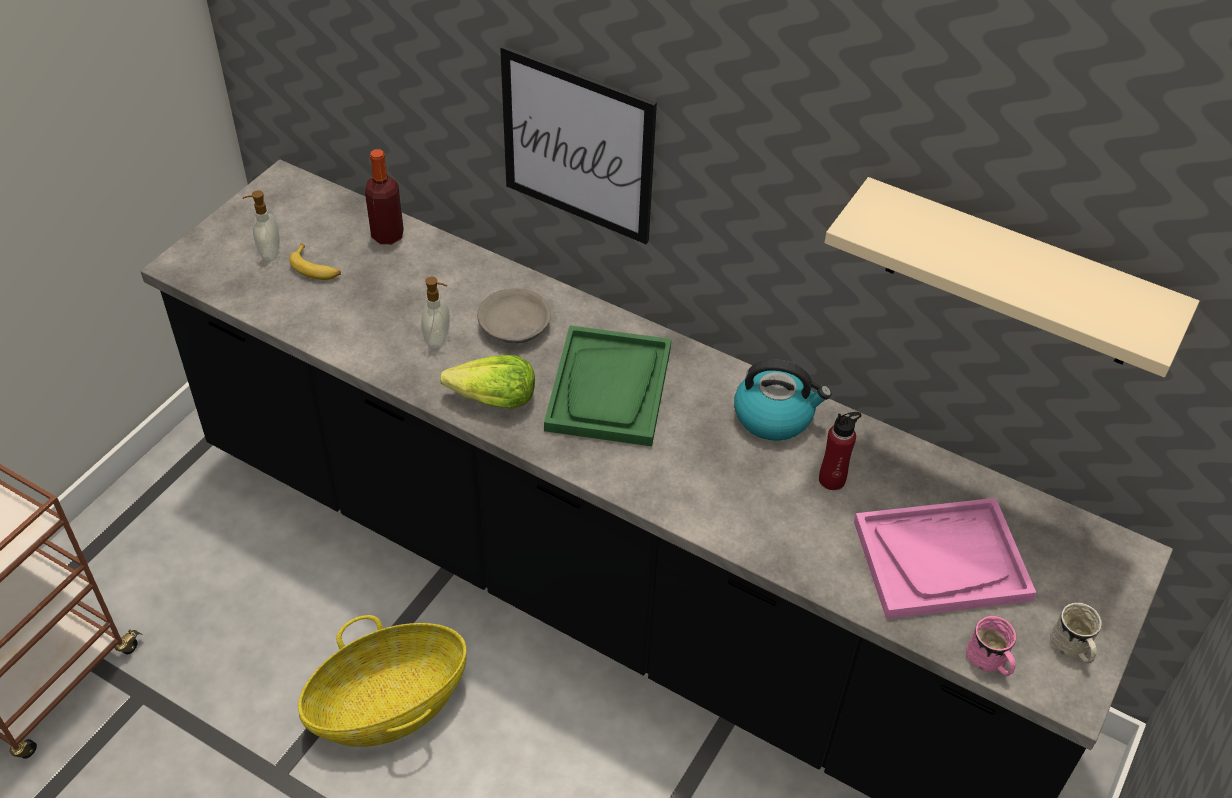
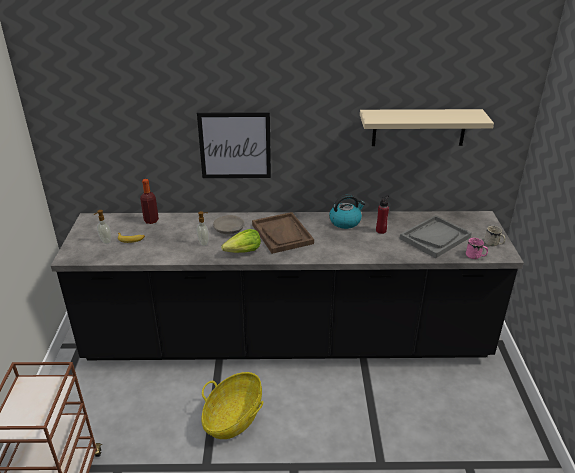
camera: 30 degrees left, 15 degrees down
green tray [544,325,671,446] -> brown tray [252,212,314,254]
pink tray [854,498,1036,619] -> grey tray [399,215,472,258]

